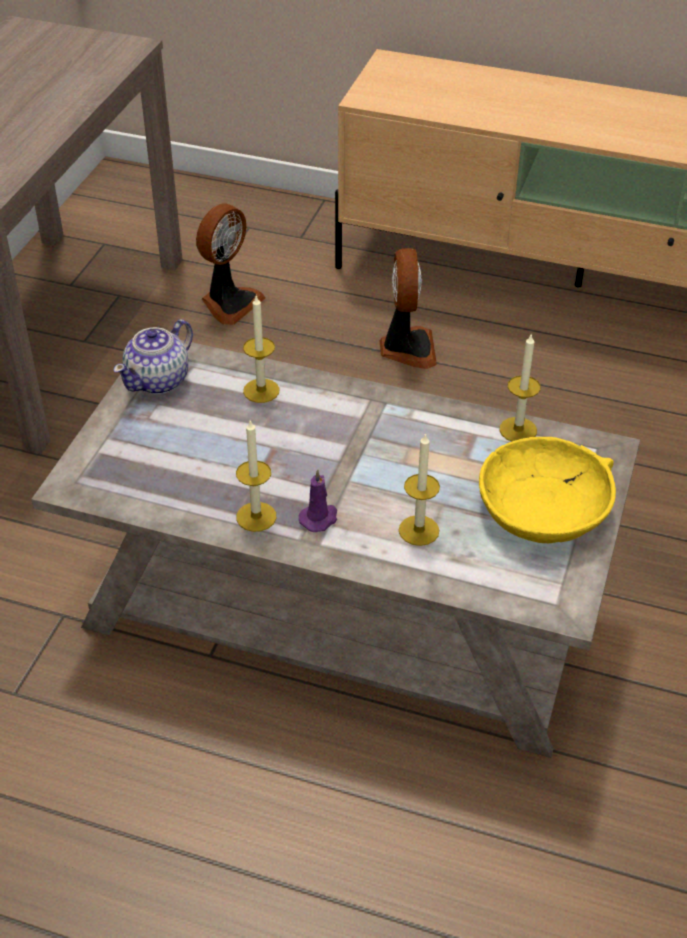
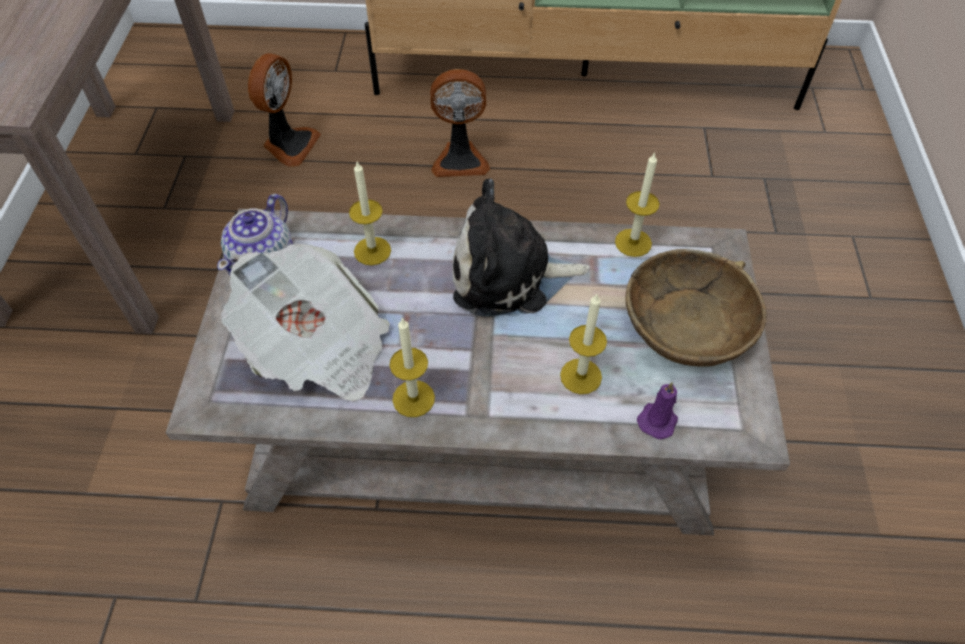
camera: 15 degrees left, 10 degrees up
purple candle [299,469,337,532] -> purple candle moved to [637,382,678,439]
fan [380,248,437,369] -> fan turned 105 degrees clockwise [430,69,490,177]
yellow bowl [479,437,616,543] -> brown bowl [625,249,767,367]
none -> newspaper [221,244,390,401]
none -> plush toy [452,179,590,317]

